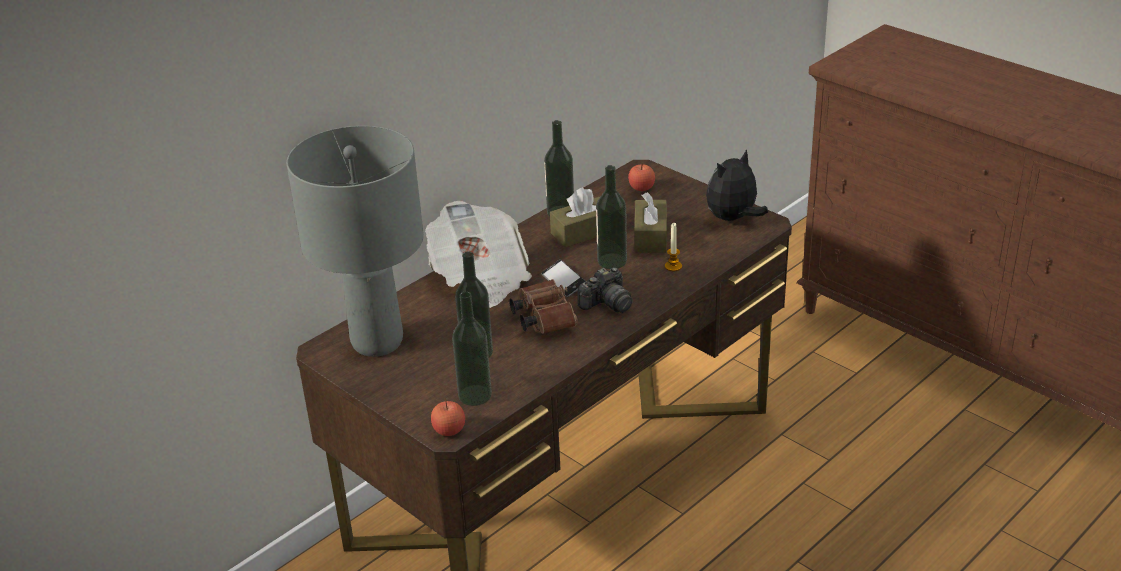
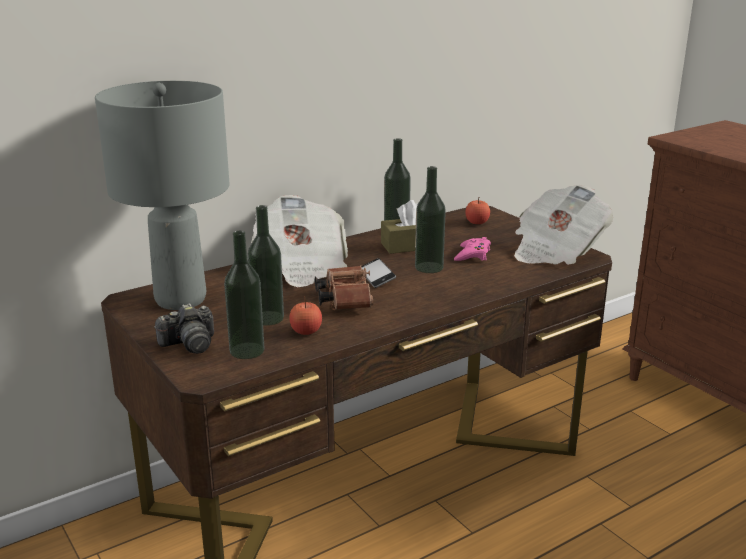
camera: 10 degrees right, 10 degrees down
apple [431,398,465,436] -> apple moved to [289,299,322,335]
camera [577,267,632,313] -> camera moved to [154,303,214,354]
brown tissue box [635,192,667,253] -> pink game controller [454,237,491,261]
candle [665,223,682,271] -> none
plush toy [706,149,768,221] -> newspaper [514,185,613,265]

